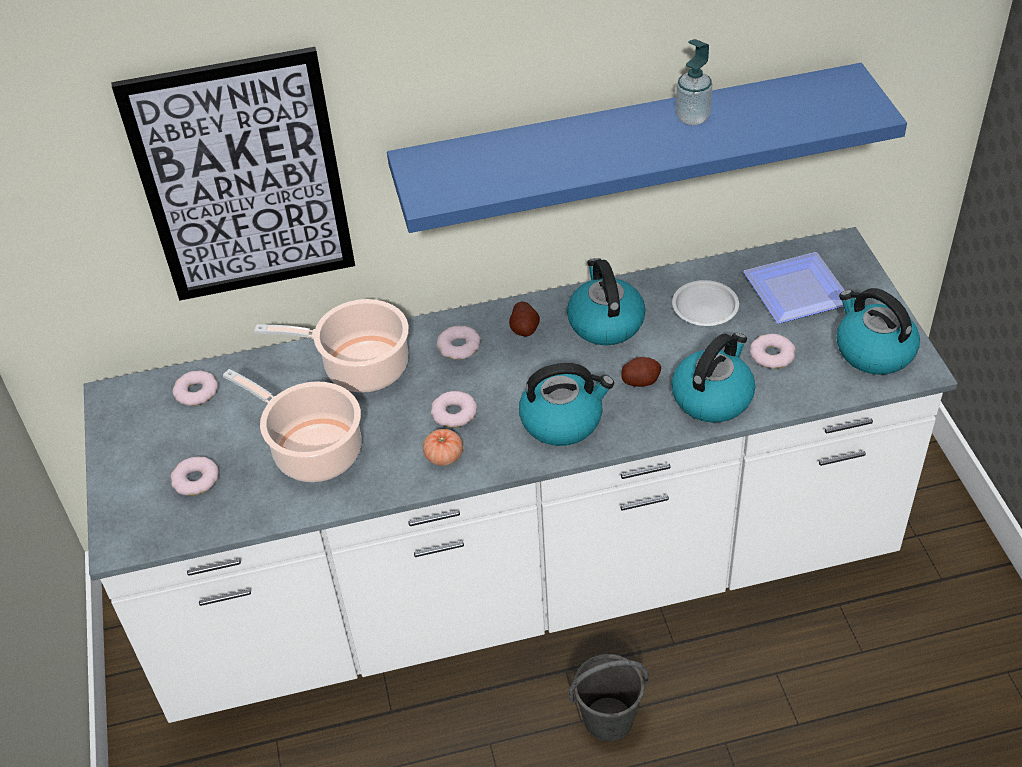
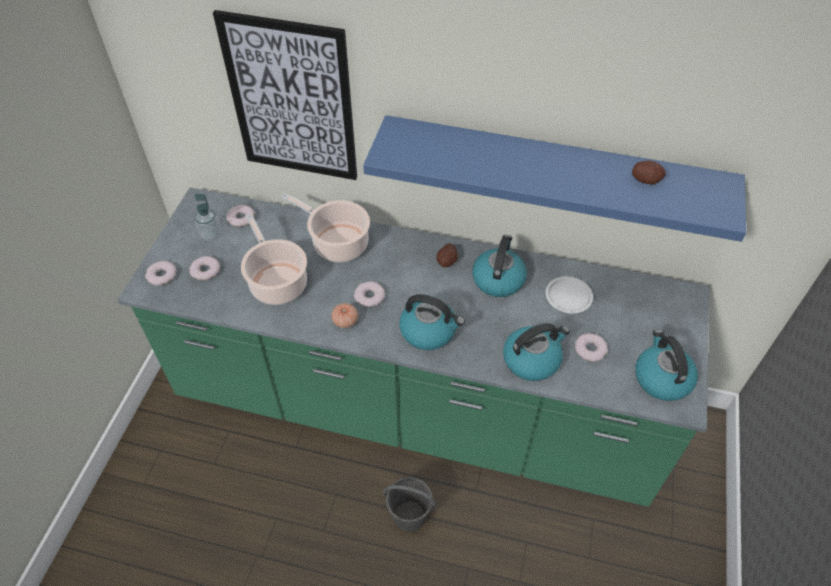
camera: 25 degrees right, 5 degrees up
white counter [84,227,958,723] -> green counter [118,187,709,507]
donut [437,326,481,360] -> donut moved to [145,261,177,286]
potato [621,357,661,387] -> potato moved to [632,160,666,185]
soap dispenser [676,39,712,125] -> soap dispenser moved to [194,194,220,240]
plate [743,252,845,324] -> none

